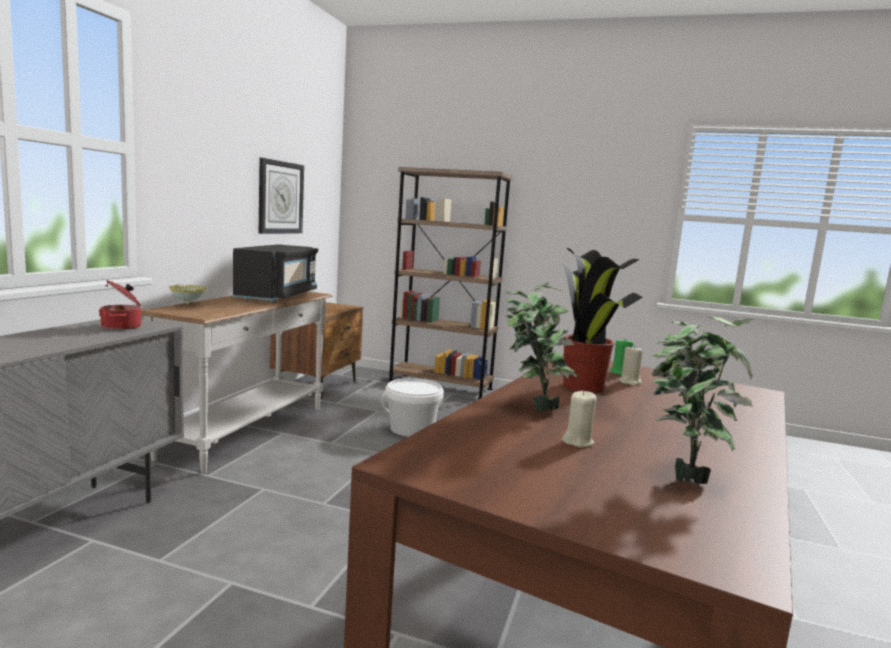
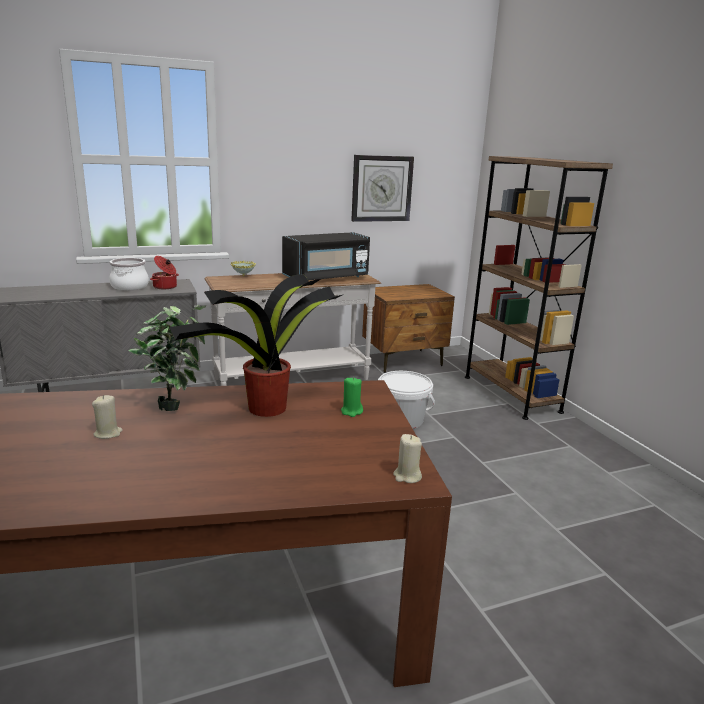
camera: 50 degrees right, 10 degrees up
beige candle [619,345,643,386] -> beige candle moved to [393,434,422,483]
potted plant [651,316,754,484] -> none
none -> cooking pot [109,258,149,290]

